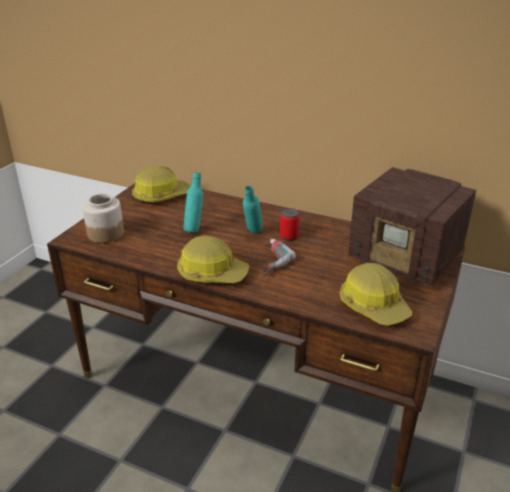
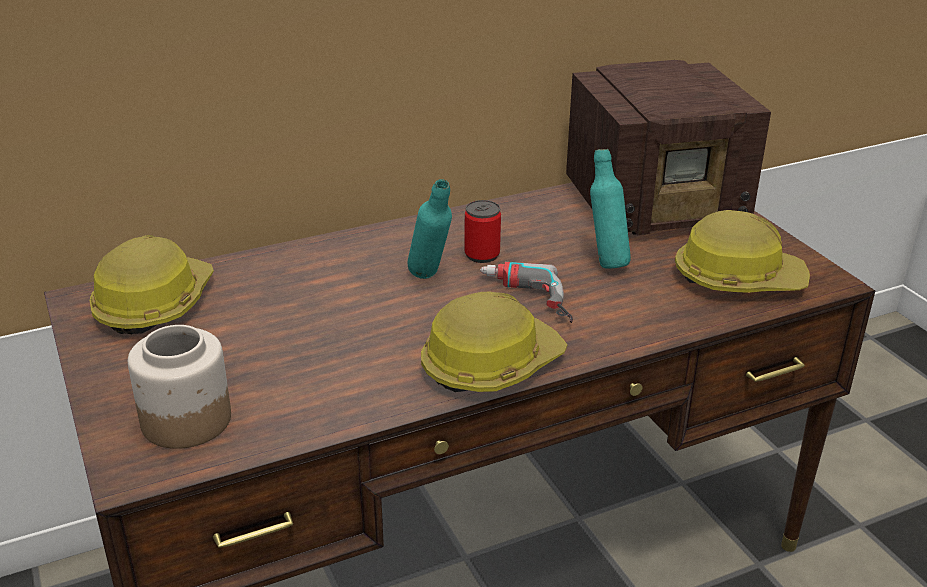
camera: 50 degrees left, 0 degrees up
turquoise bottle [183,172,203,233] -> turquoise bottle moved to [590,149,631,269]

